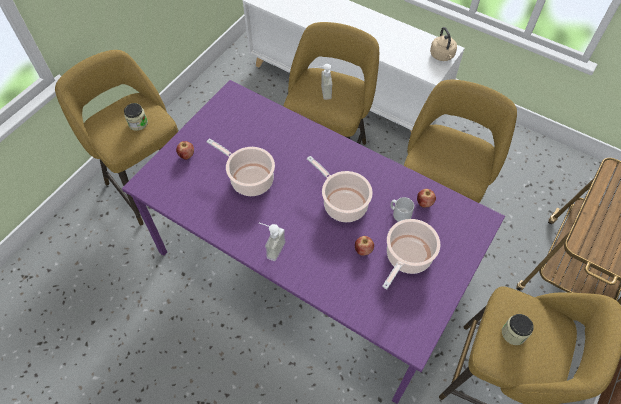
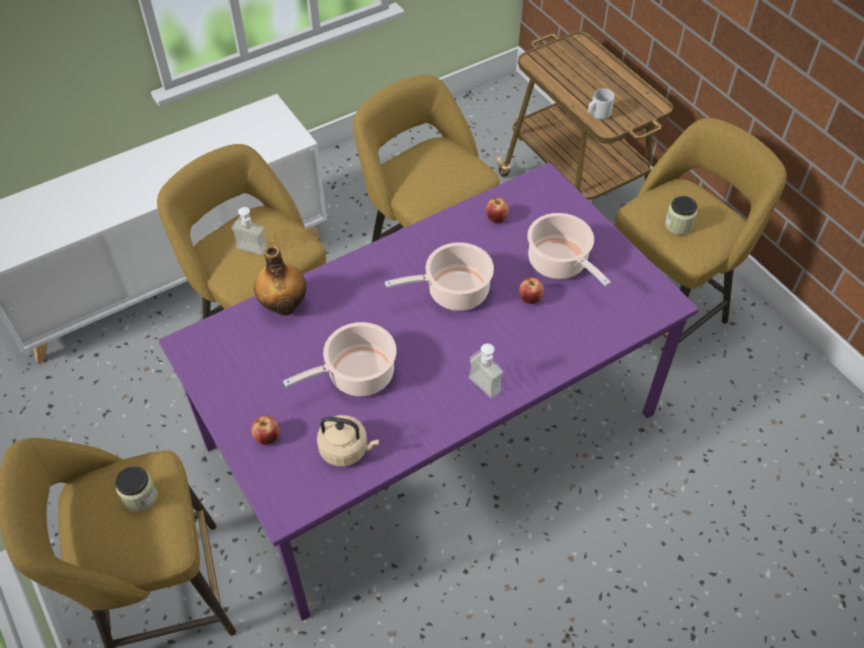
camera: 65 degrees left, 5 degrees down
grey mug [390,197,414,222] -> grey mug moved to [588,89,615,119]
beige kettle [430,27,457,61] -> beige kettle moved to [317,415,379,466]
none -> bottle [254,245,306,315]

